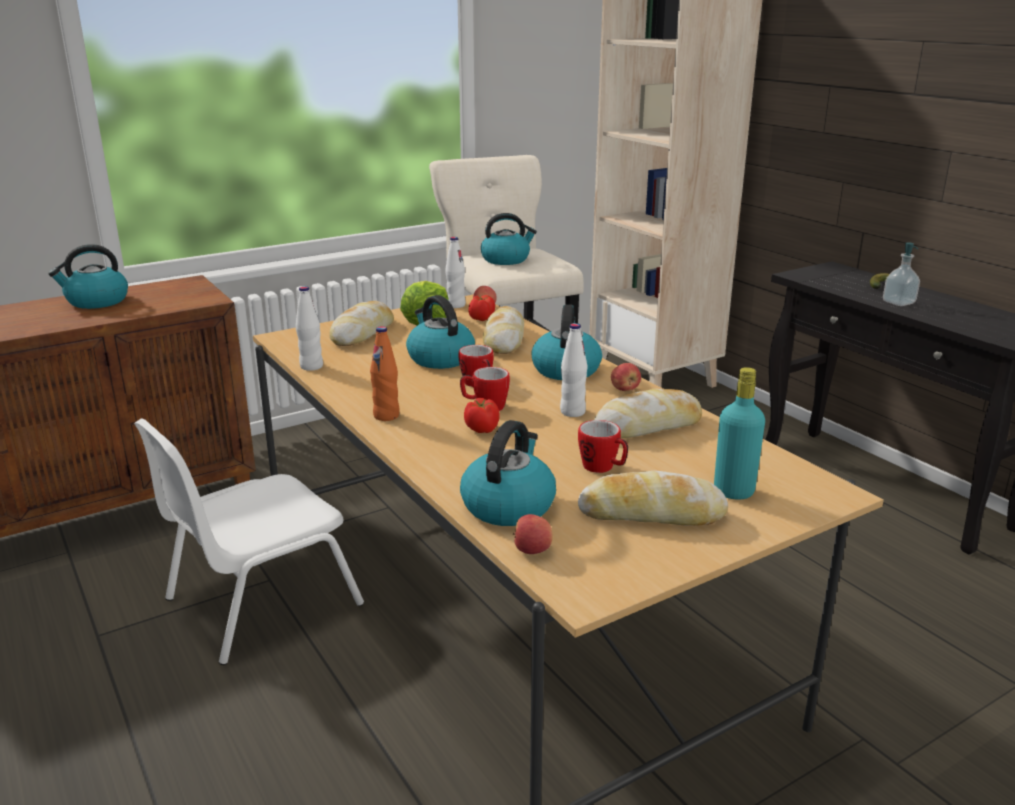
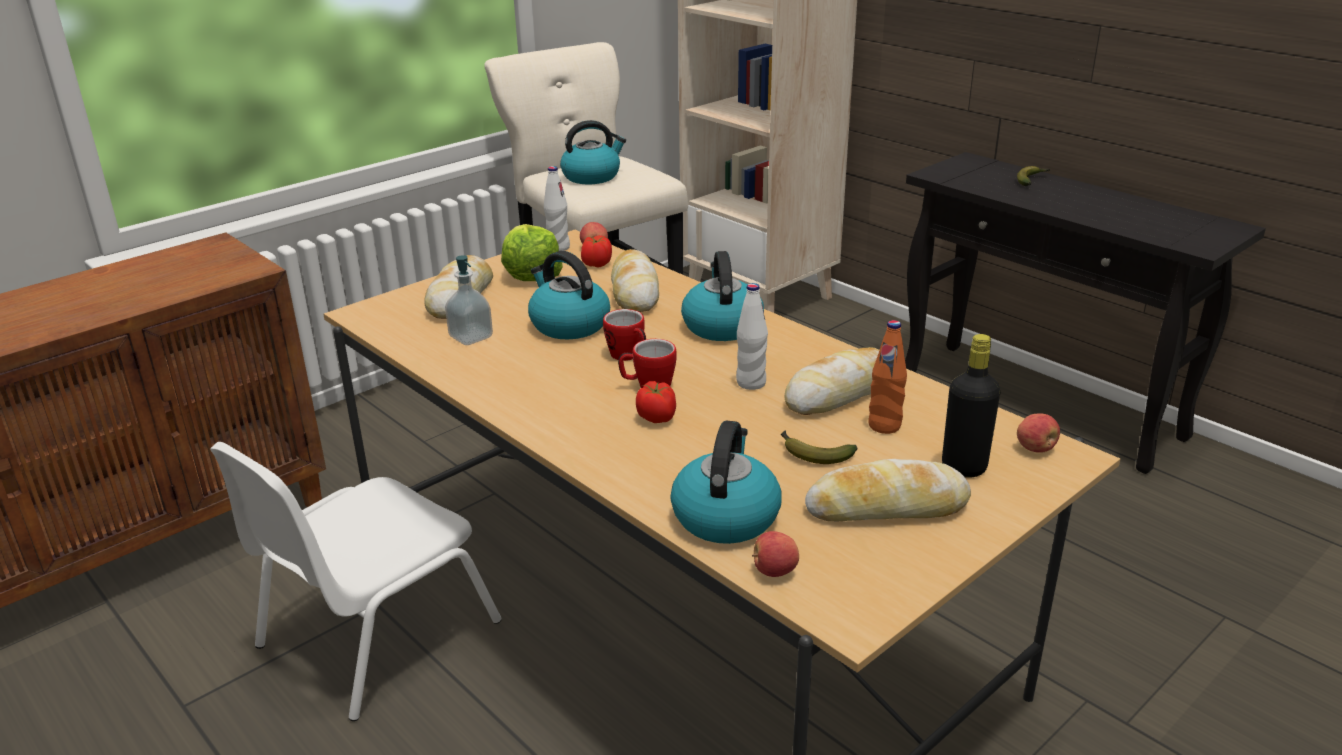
camera: 10 degrees left, 5 degrees up
kettle [48,244,128,309] -> none
white bottle [296,286,323,371] -> none
orange bottle [370,326,399,421] -> orange bottle moved to [868,320,907,434]
mug [578,420,628,473] -> banana [781,431,857,464]
apple [611,363,641,391] -> apple moved to [1017,413,1060,453]
turquoise bottle [714,367,765,500] -> black bottle [942,334,1000,478]
soap dispenser [883,242,920,306] -> soap dispenser moved to [445,255,493,345]

